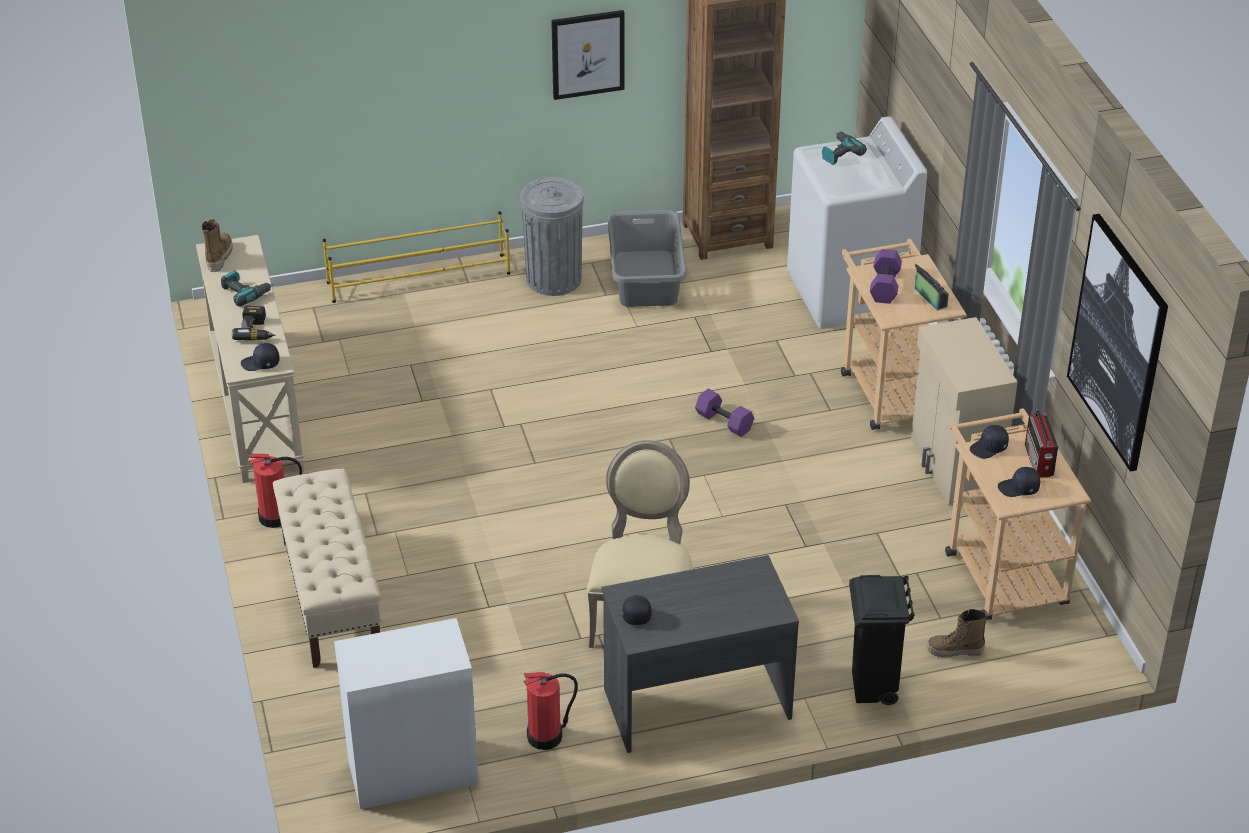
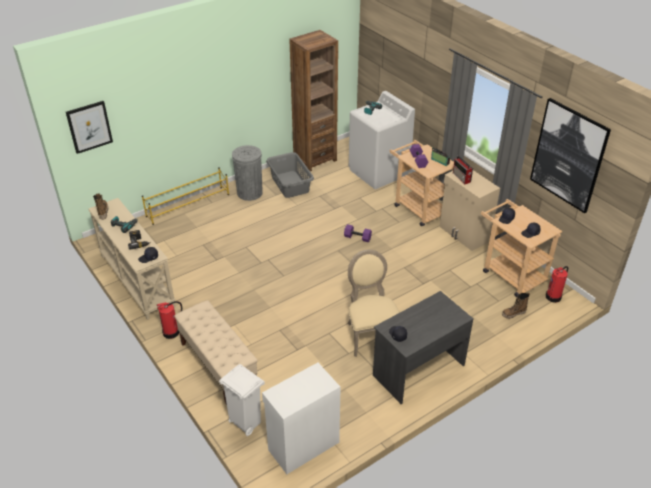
camera: 20 degrees left, 0 degrees up
fire extinguisher [524,672,578,750] -> fire extinguisher moved to [546,266,568,303]
picture [551,10,624,100] -> picture moved to [66,101,113,154]
black trash can [849,575,915,705] -> none
radio [1025,409,1058,478] -> radio moved to [453,156,473,184]
none -> white trash can [219,364,265,436]

